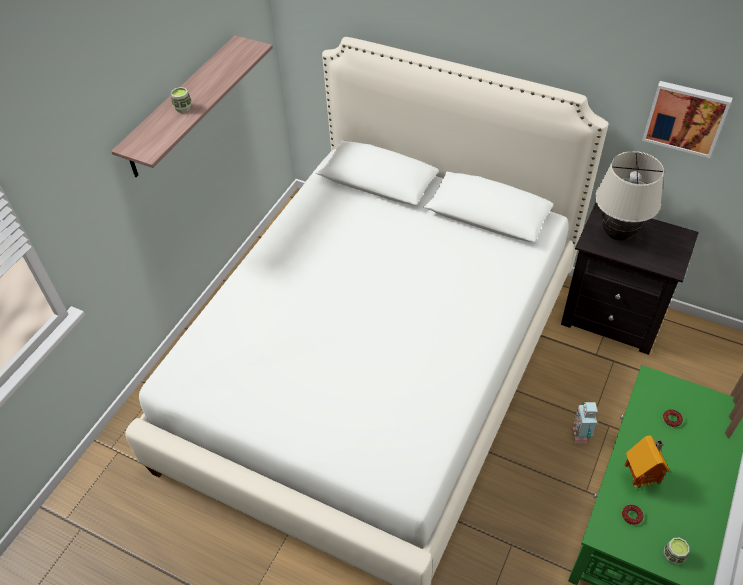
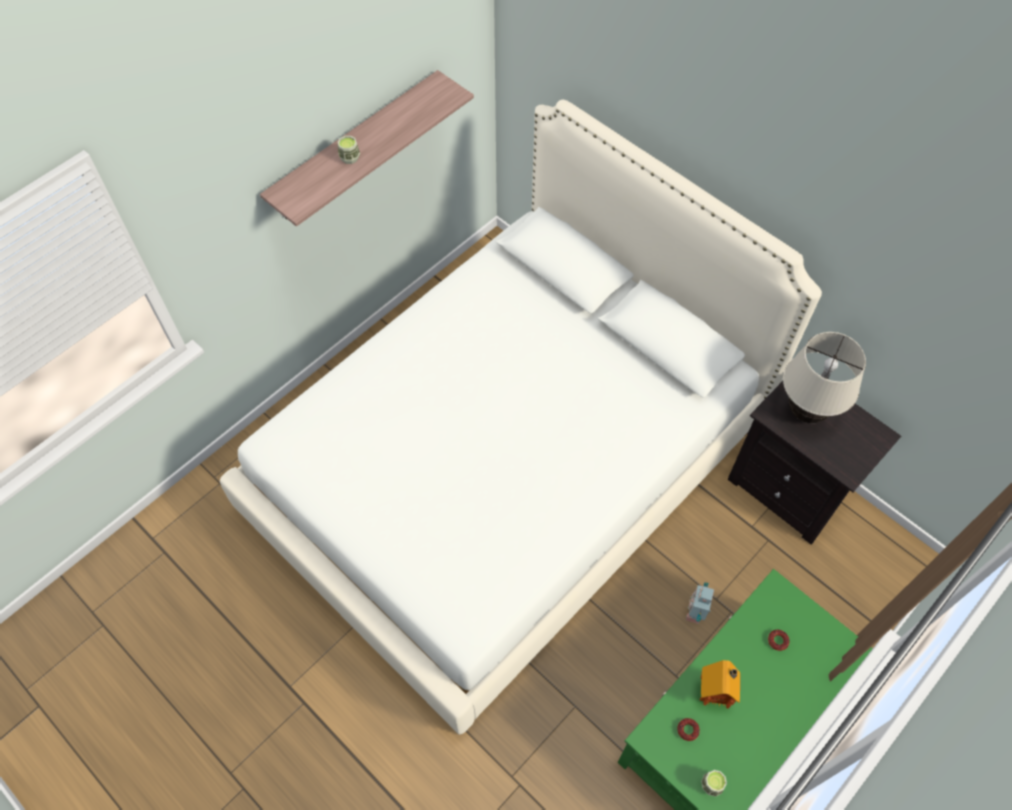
camera: 15 degrees right, 10 degrees up
picture [642,81,733,158] -> none

